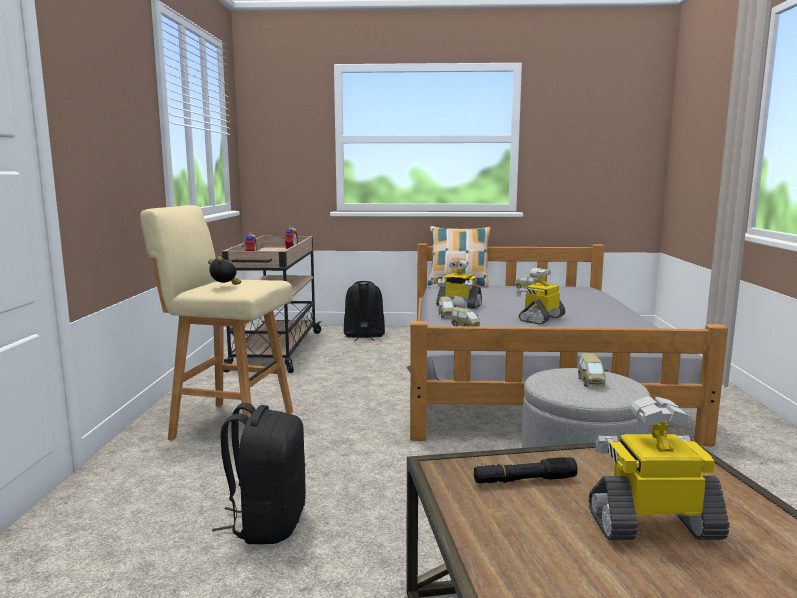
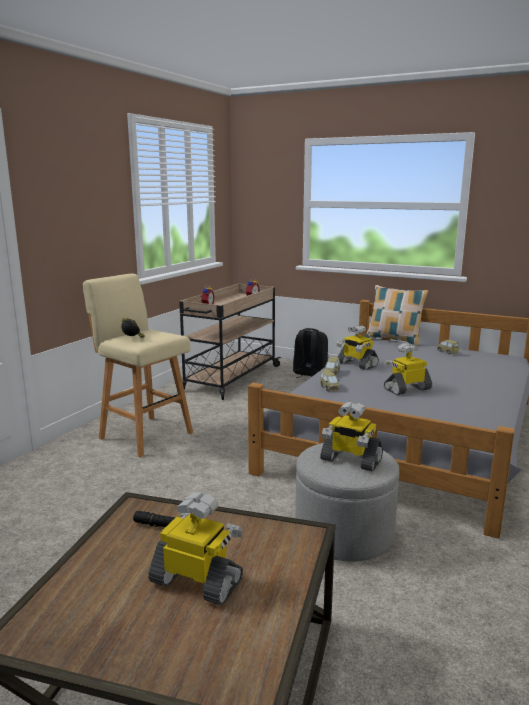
camera: 25 degrees right, 5 degrees up
black backpack [212,403,306,544] -> none
toy car [578,353,608,387] -> toy robot [320,401,383,472]

